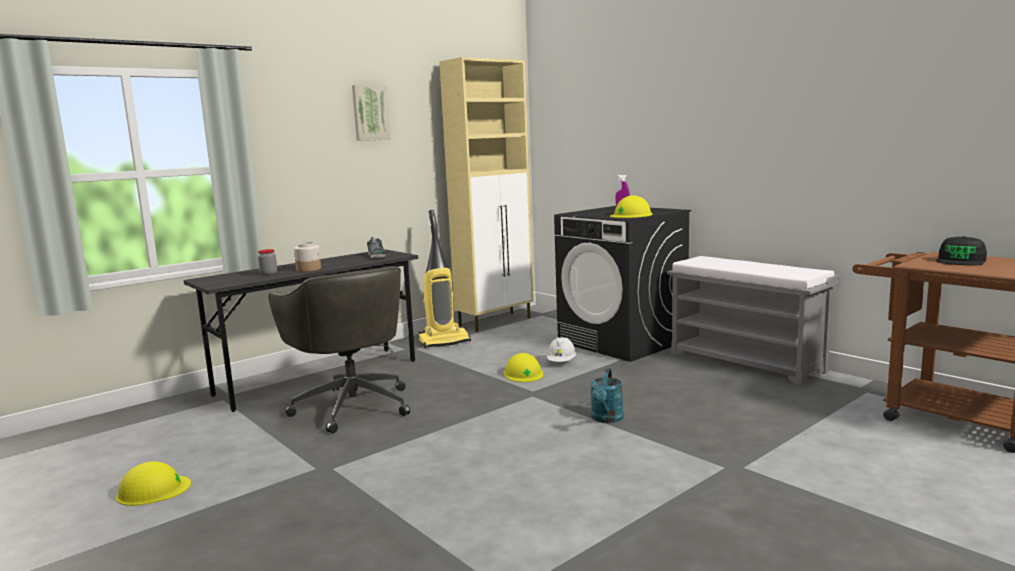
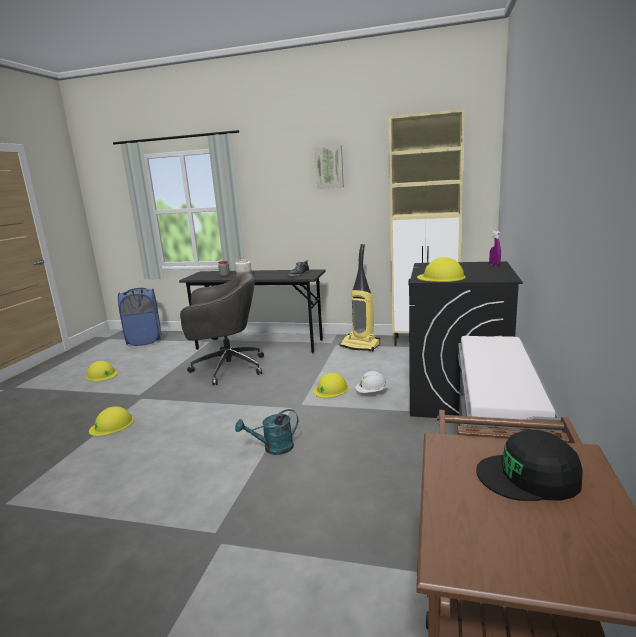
camera: 55 degrees right, 5 degrees up
grey office chair [269,266,410,433] -> grey office chair turned 120 degrees counterclockwise [180,272,264,385]
none -> yellow hard hat [89,406,134,436]
none -> blue laundry basket [118,288,161,346]

